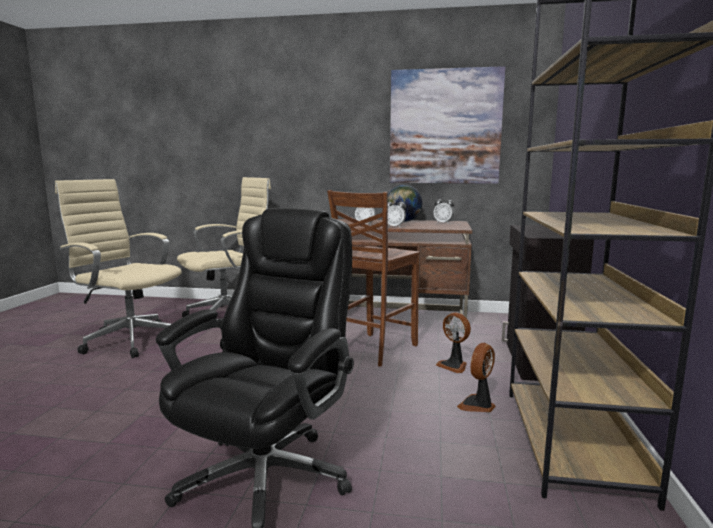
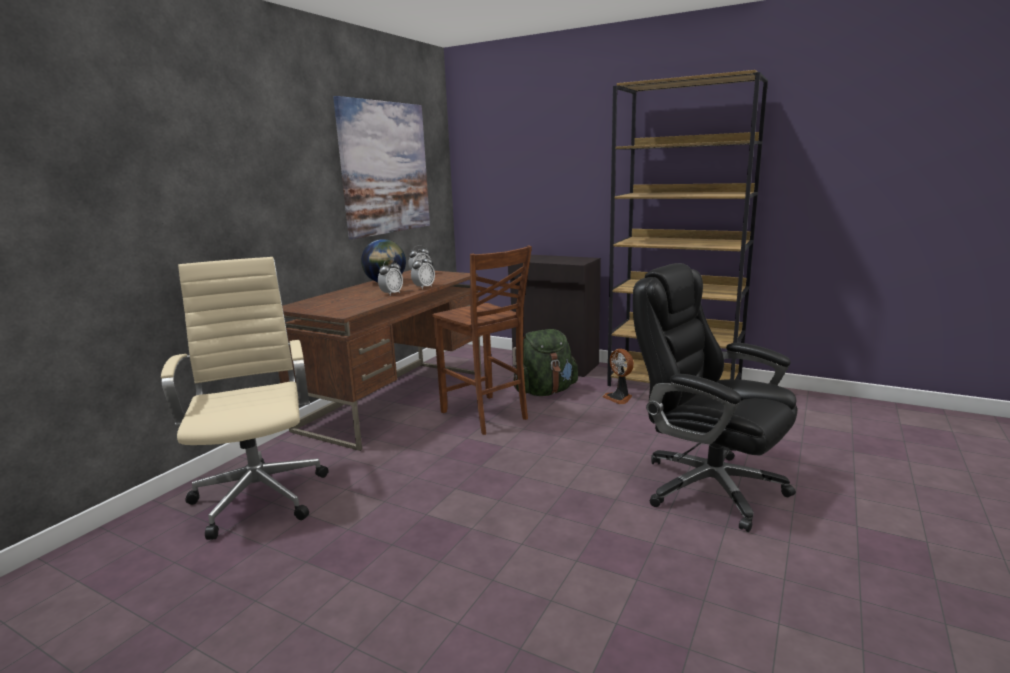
camera: 70 degrees left, 5 degrees up
beige office chair [55,179,182,358] -> none
fan [436,313,471,373] -> green backpack [514,329,578,396]

